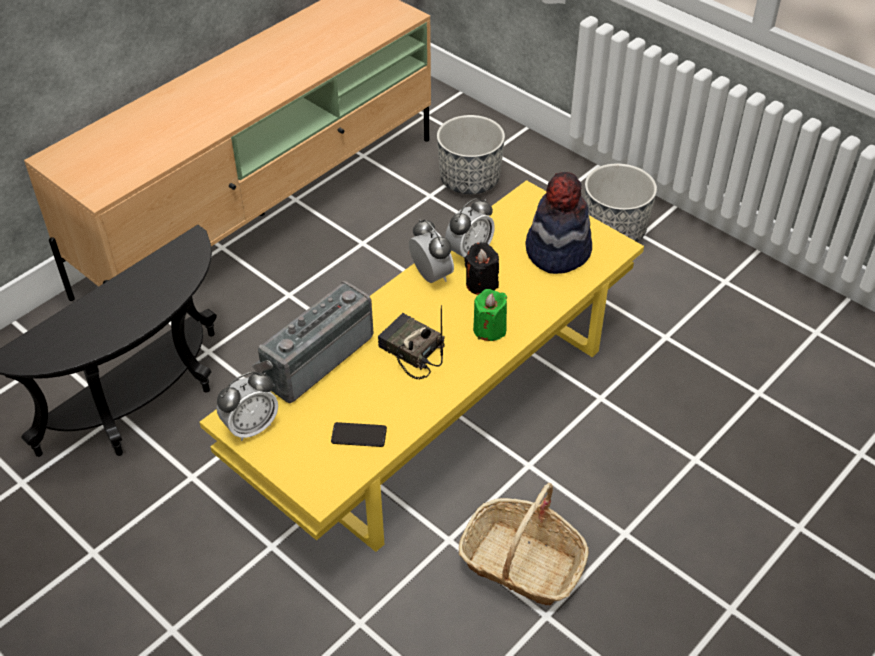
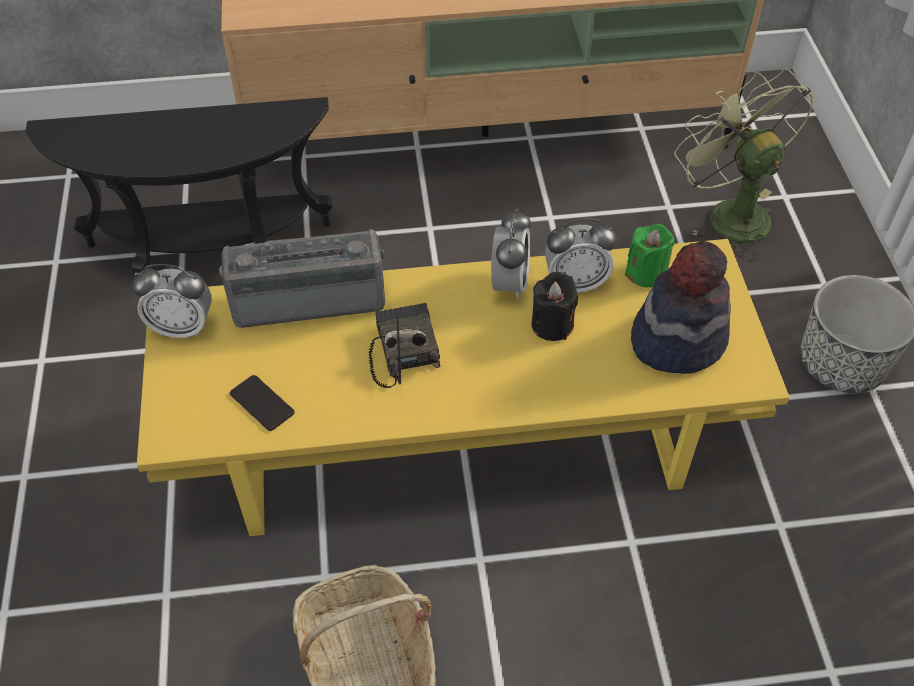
camera: 40 degrees right, 5 degrees up
planter [437,115,505,194] -> green fan [674,69,814,259]
green candle [473,289,507,341] -> green candle moved to [625,224,674,288]

